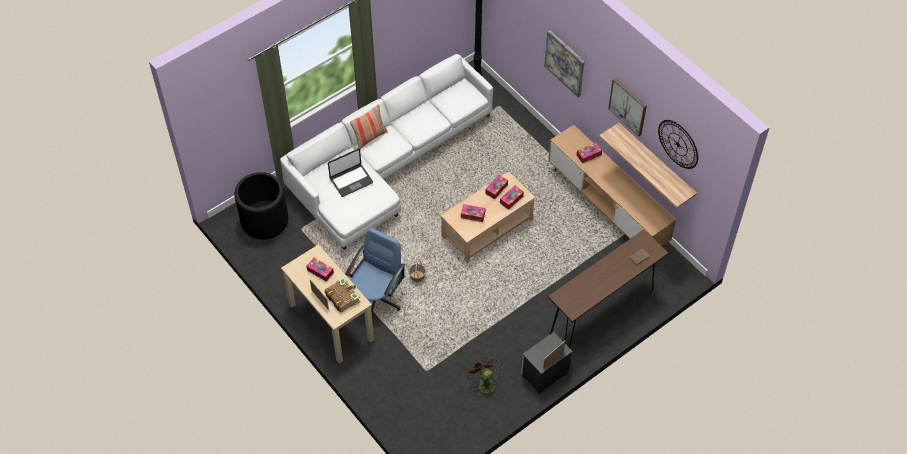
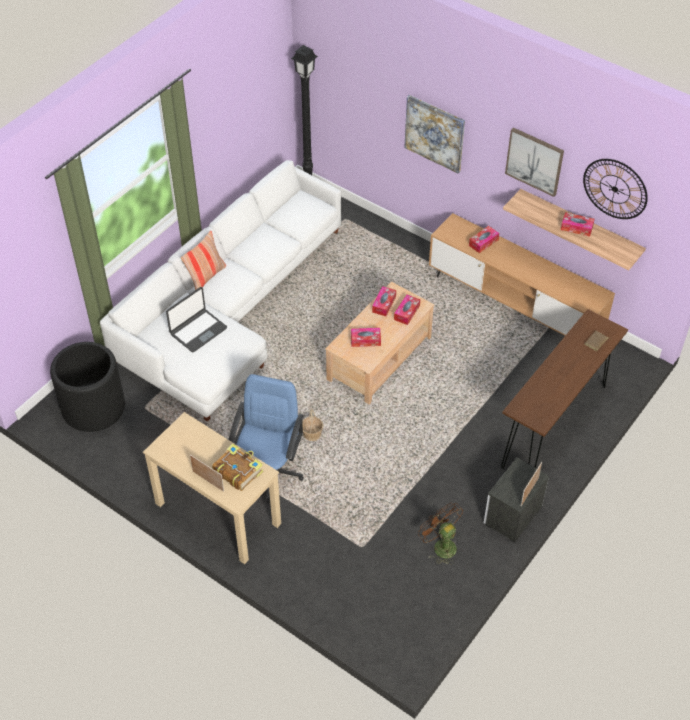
camera: 15 degrees left, 5 degrees down
tissue box [306,258,334,281] -> tissue box moved to [561,212,595,237]

